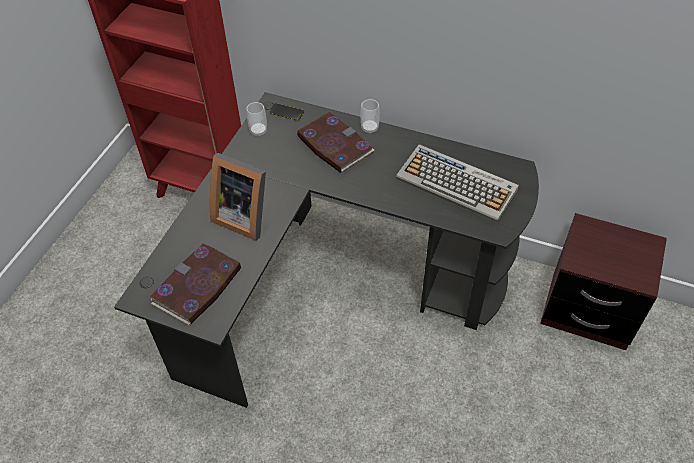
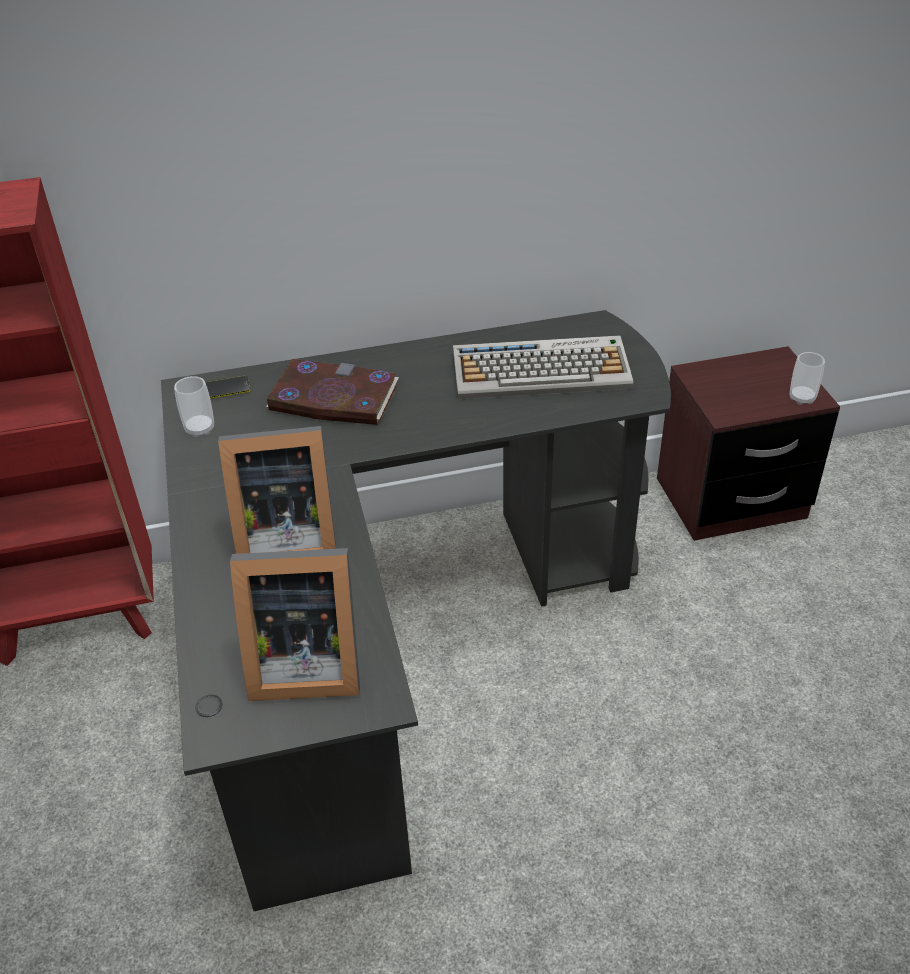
camera: 35 degrees left, 10 degrees down
book [150,243,241,325] -> picture frame [230,548,360,701]
cup [361,99,380,134] -> cup moved to [790,352,825,405]

